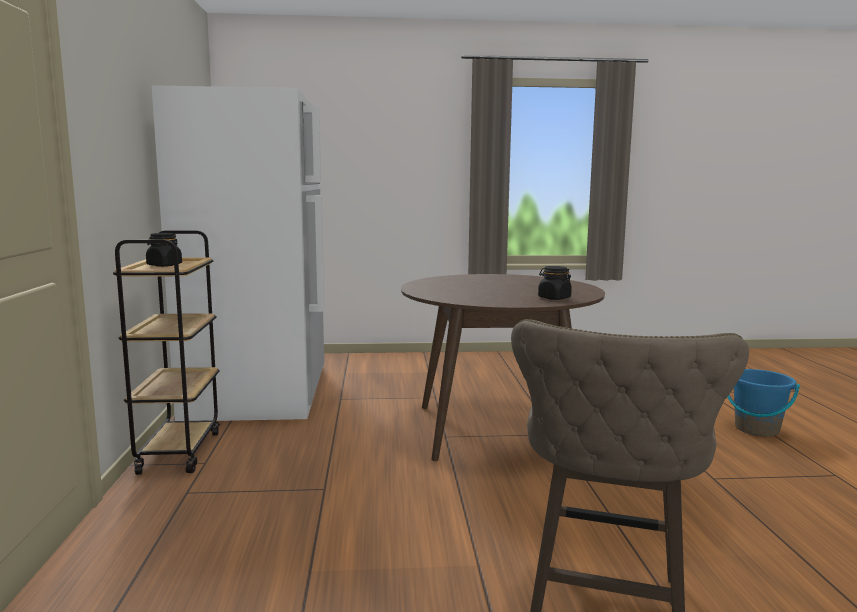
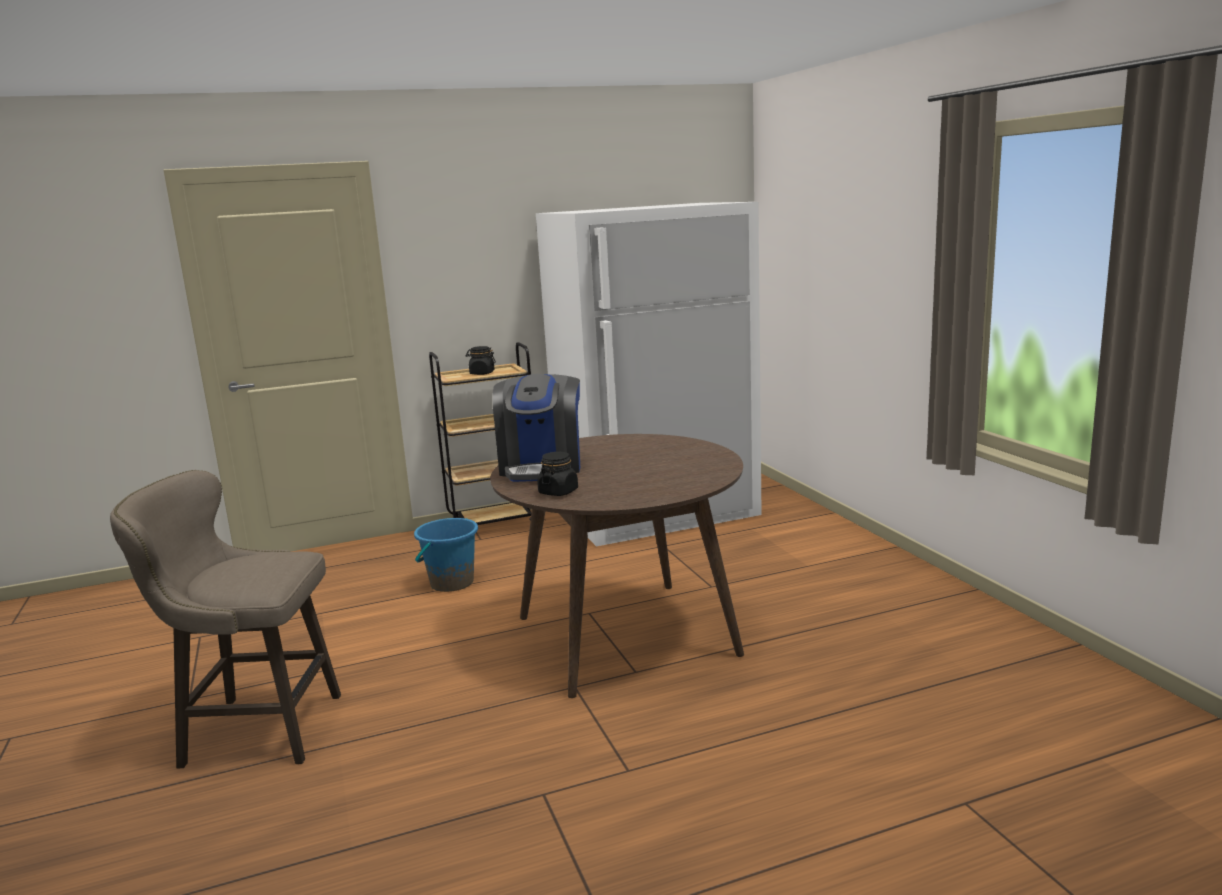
camera: 75 degrees right, 5 degrees up
blue bucket [727,369,800,436] -> blue bucket moved to [414,518,478,592]
none -> coffee machine [493,374,580,482]

